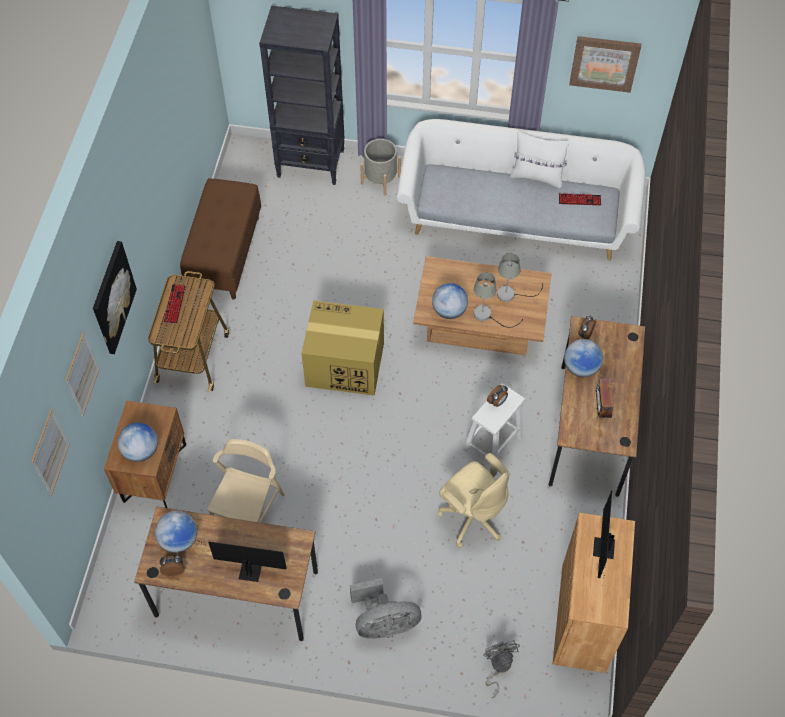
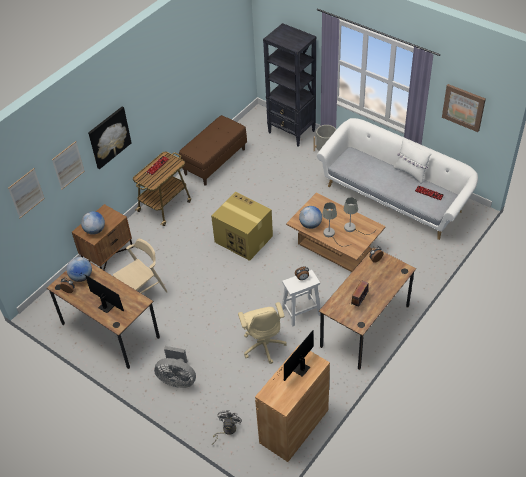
camera: 30 degrees right, 10 degrees down
globe [564,339,603,377] -> none

